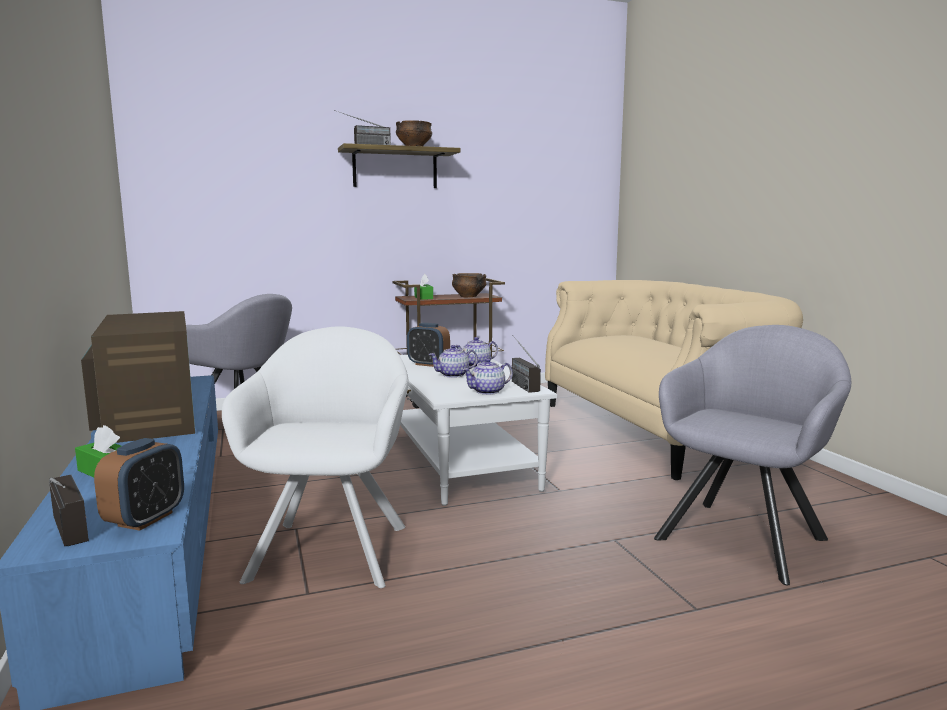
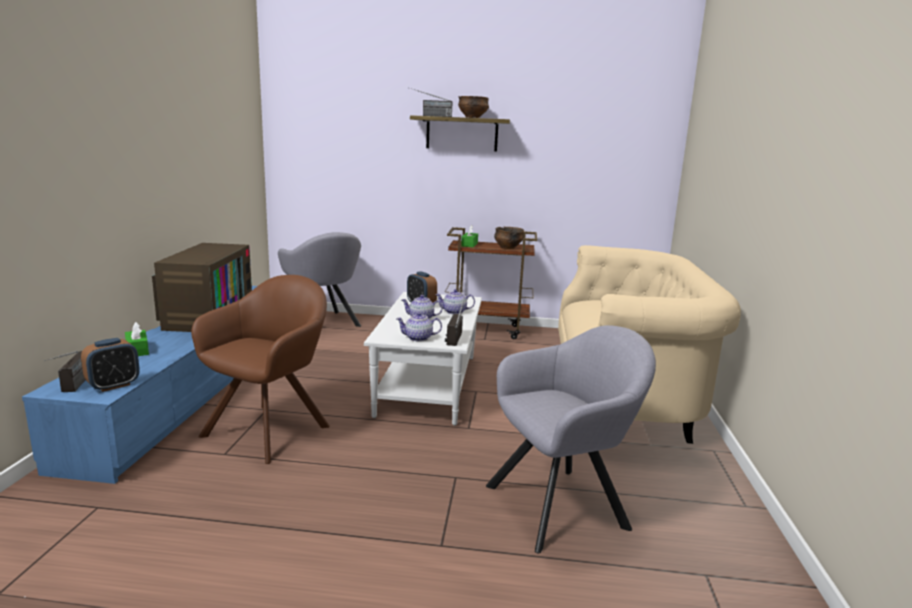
camera: 25 degrees right, 5 degrees up
white armchair [222,326,409,588] -> brown armchair [191,275,330,464]

